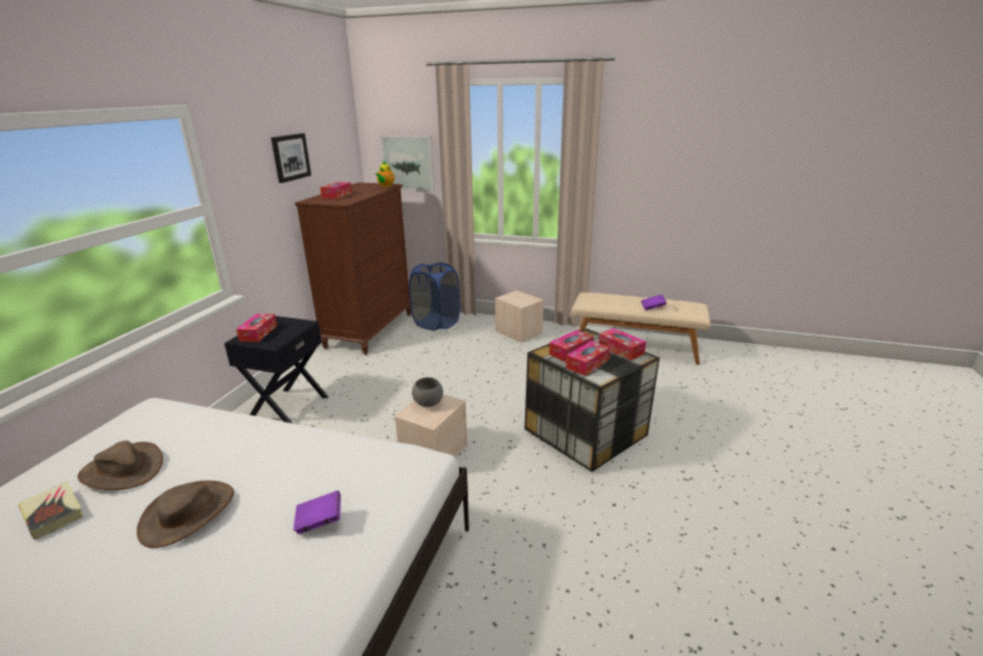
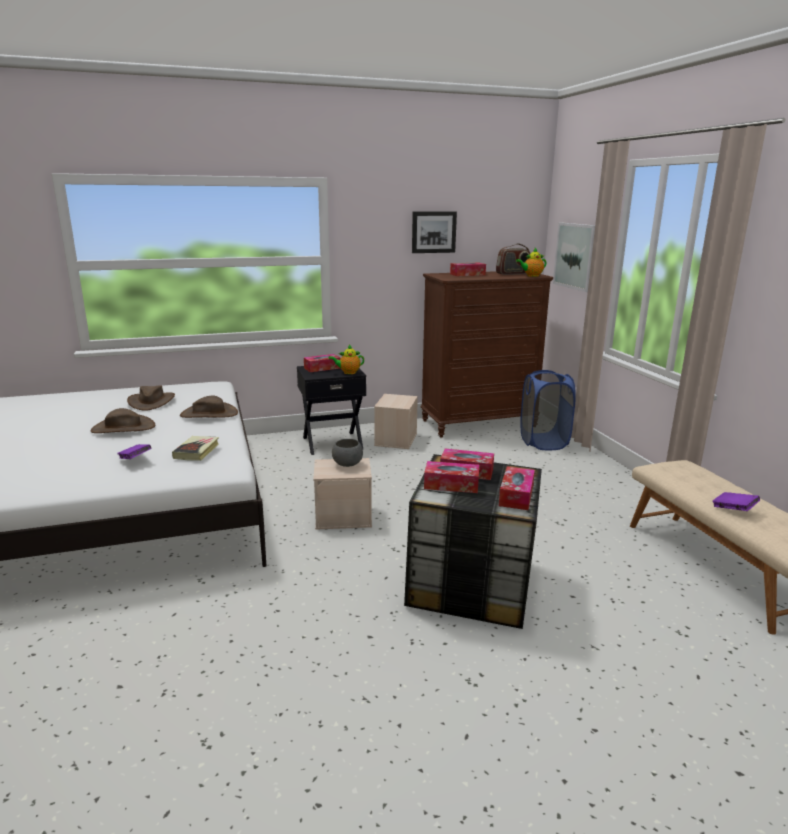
camera: 55 degrees right, 5 degrees down
book [18,482,83,540] -> book moved to [172,436,219,461]
beige storage box [495,290,544,343] -> beige storage box moved to [374,394,418,449]
none -> brown hat [180,396,238,418]
none -> teapot [328,345,364,374]
none -> radio [496,243,530,275]

